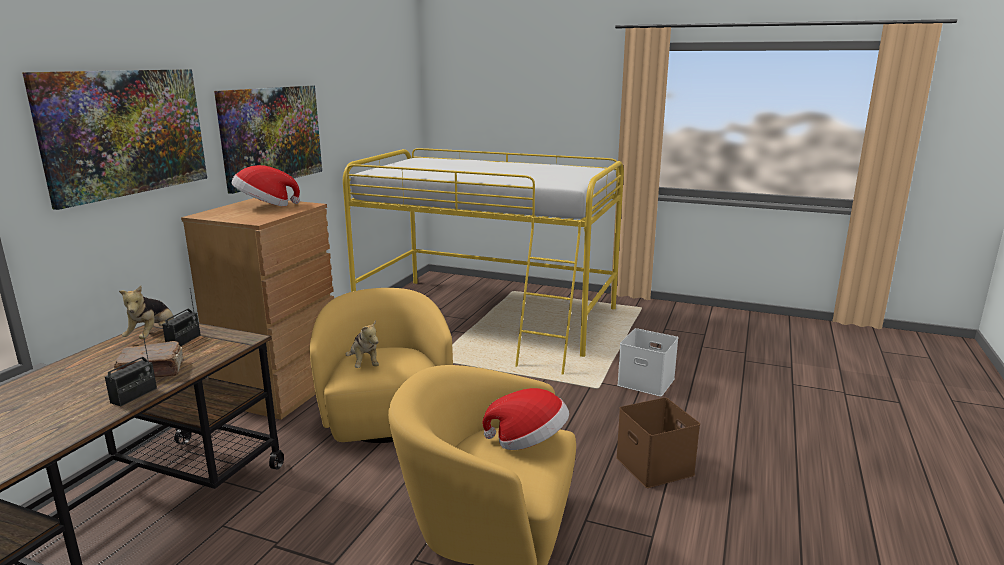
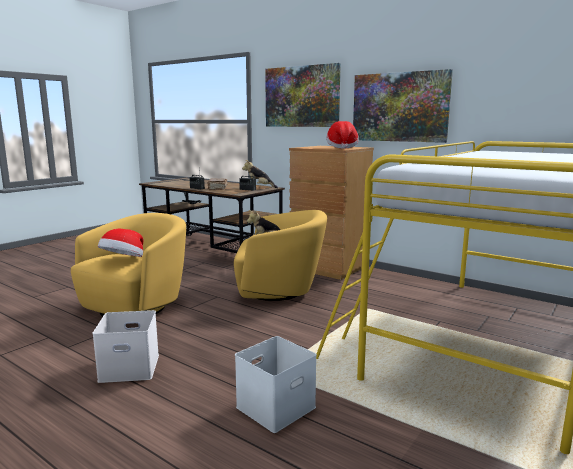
camera: 105 degrees right, 5 degrees down
brown storage box [616,398,700,488] -> white storage box [92,310,159,383]

